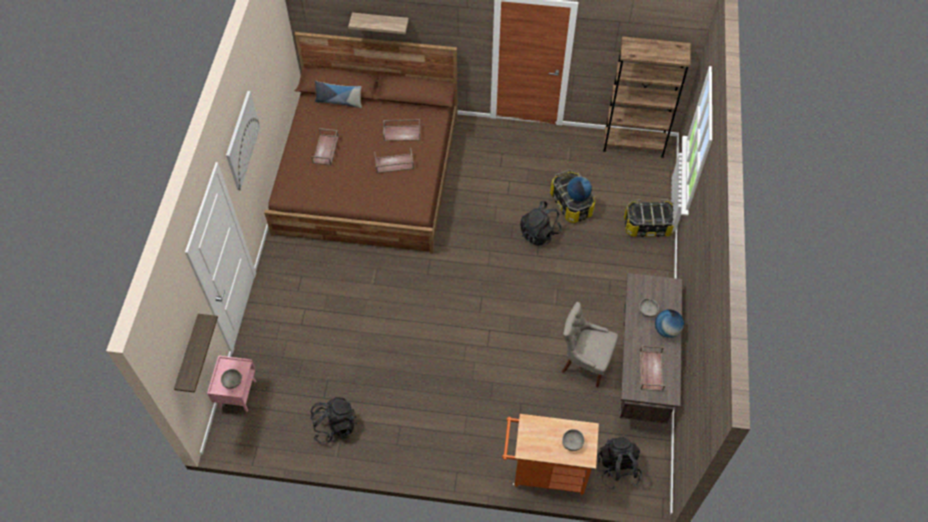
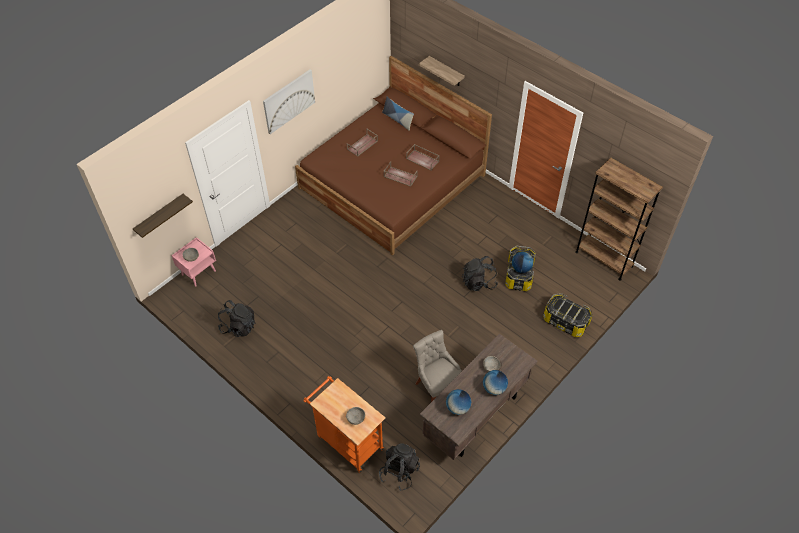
camera: 35 degrees right, 5 degrees down
brown tray [640,345,665,391] -> globe [446,389,471,415]

